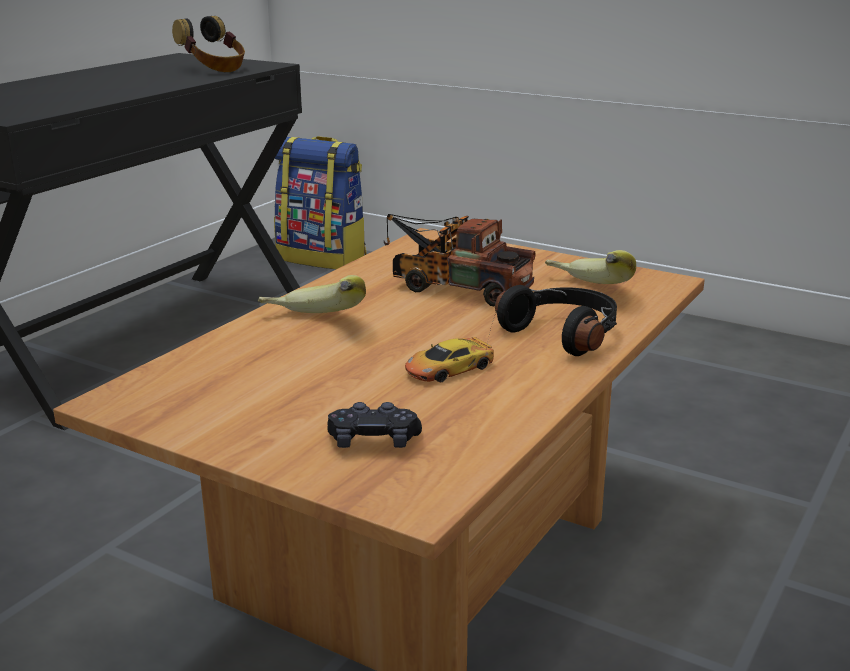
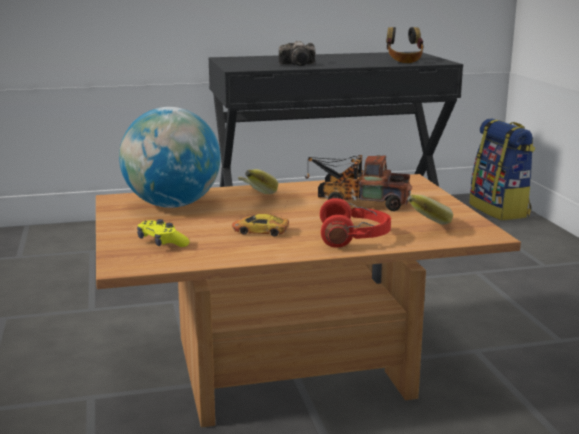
camera: 45 degrees right, 5 degrees down
black game controller [327,402,422,448] -> yellow game controller [137,219,190,247]
toy truck [384,214,535,307] -> toy truck turned 60 degrees counterclockwise [305,155,412,211]
black headphones [495,285,617,356] -> red headphones [320,198,391,248]
none -> globe [119,107,220,208]
none -> camera [279,41,315,66]

